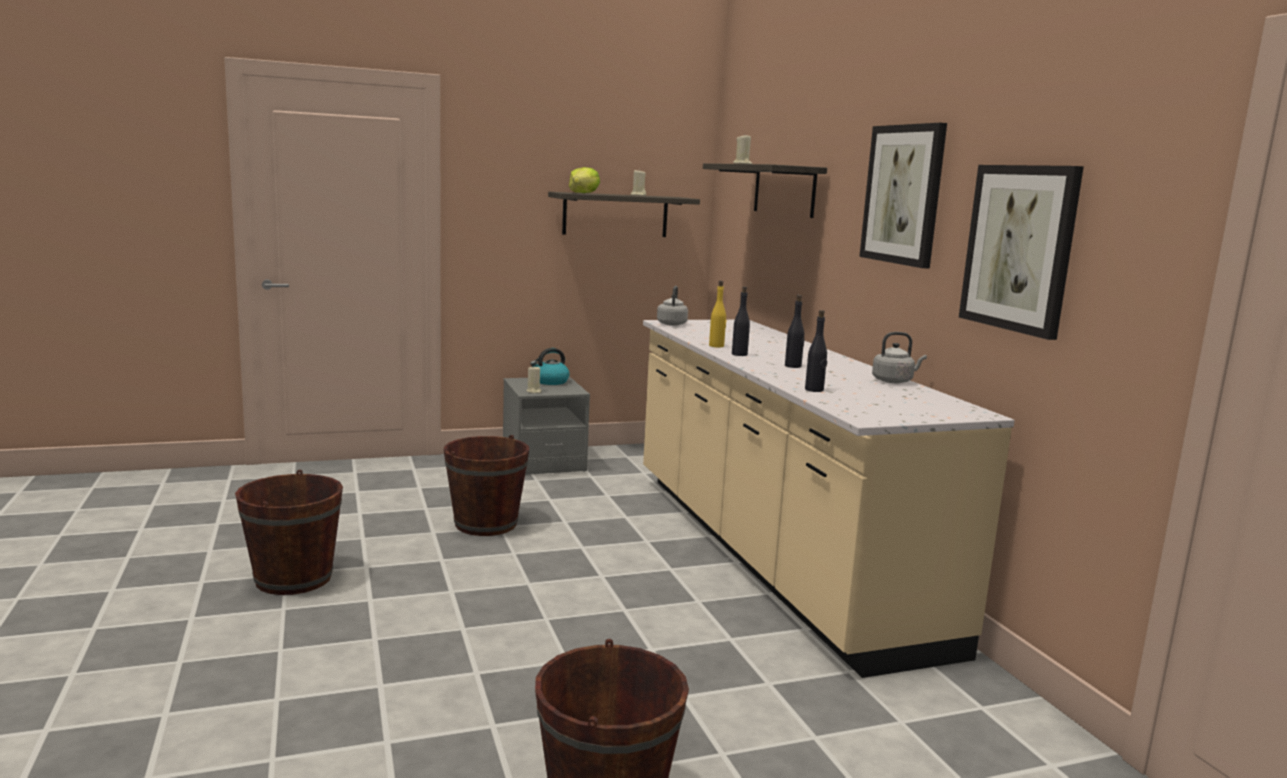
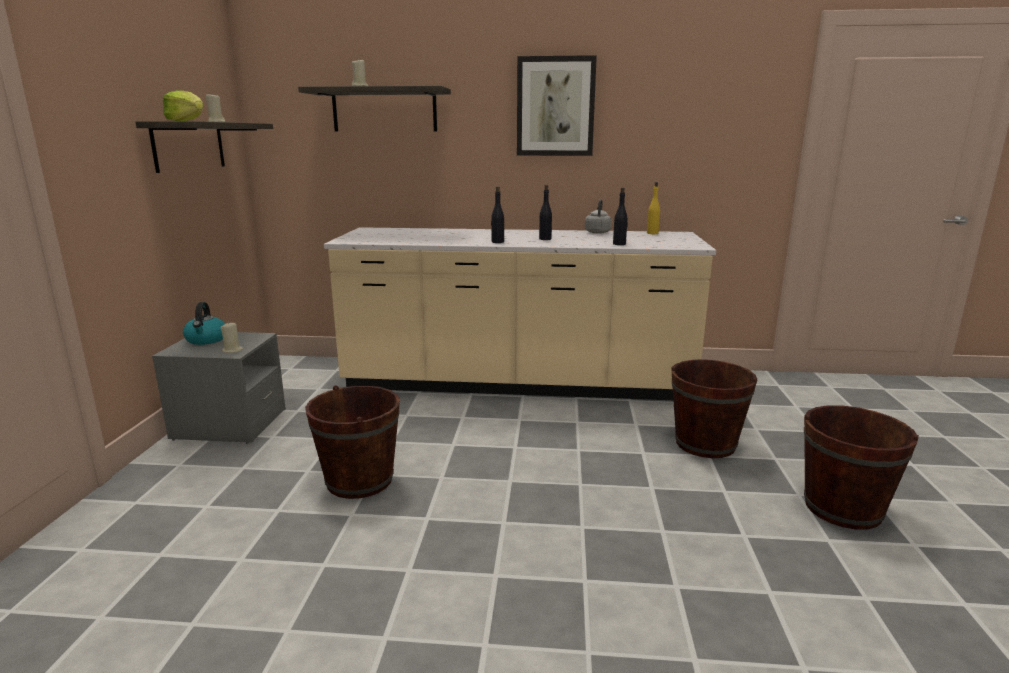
camera: 65 degrees left, 5 degrees up
brown bucket [235,470,343,595] -> brown bucket moved to [672,359,757,458]
grey kettle [657,286,688,326] -> none
yellow bottle [709,281,727,348] -> yellow bottle moved to [647,182,660,234]
picture [959,165,1084,340] -> none

